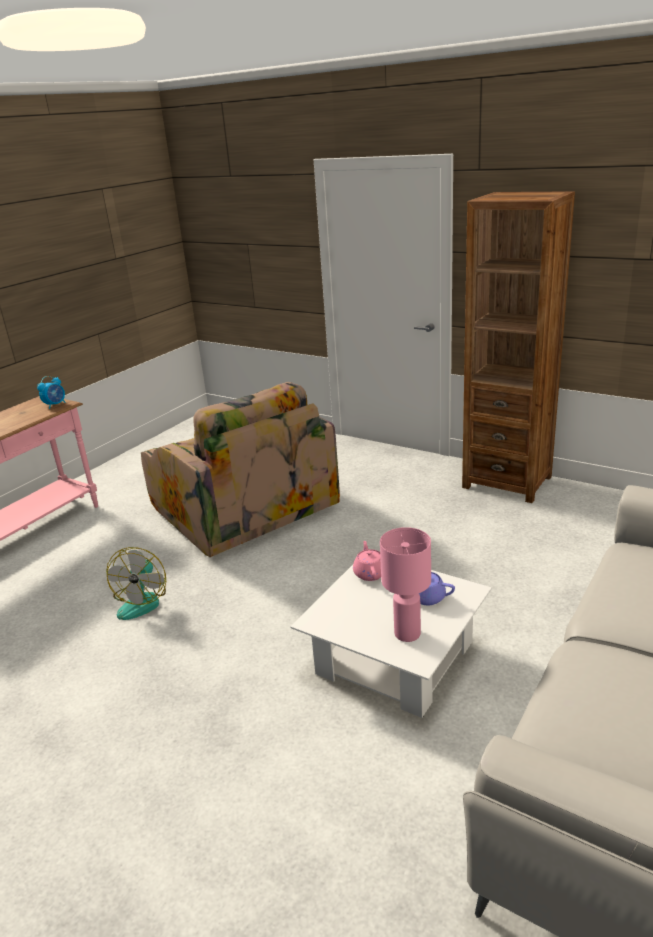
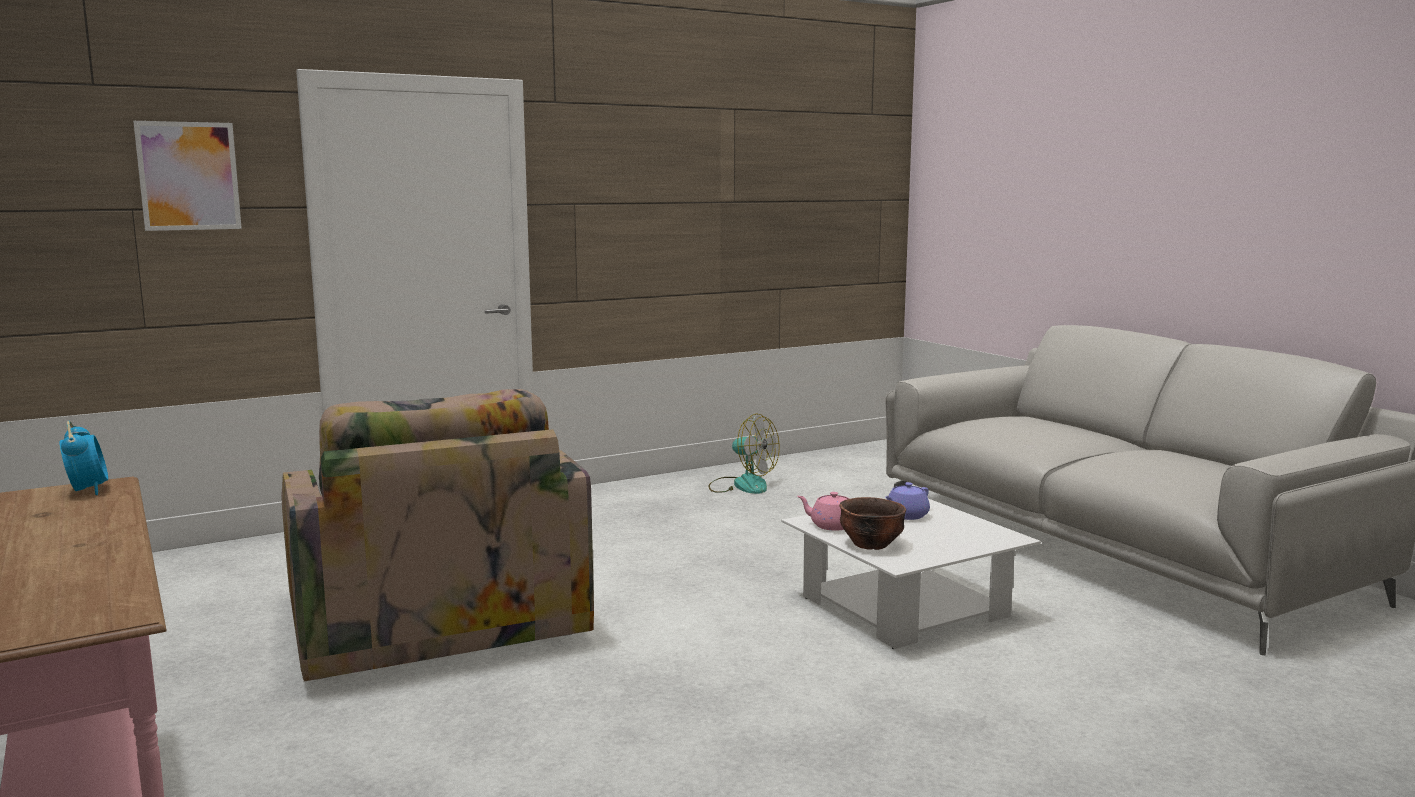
camera: 65 degrees left, 15 degrees down
fan [106,547,166,620] -> fan moved to [708,414,779,494]
armchair [141,382,340,557] -> armchair turned 75 degrees clockwise [281,389,594,682]
pink table lamp [380,527,431,642] -> none
brown bookcase [462,191,575,503] -> none
none -> picture [133,121,242,231]
none -> brown bowl [839,497,906,550]

